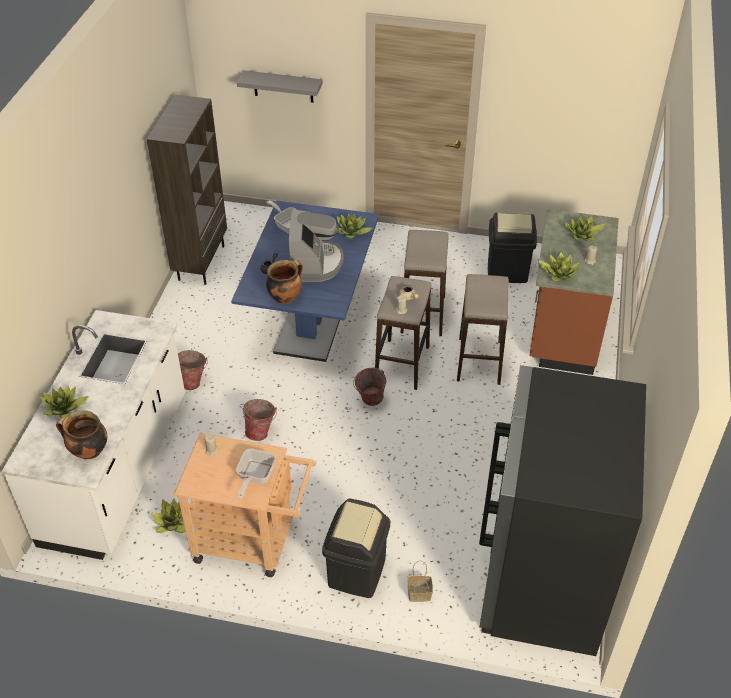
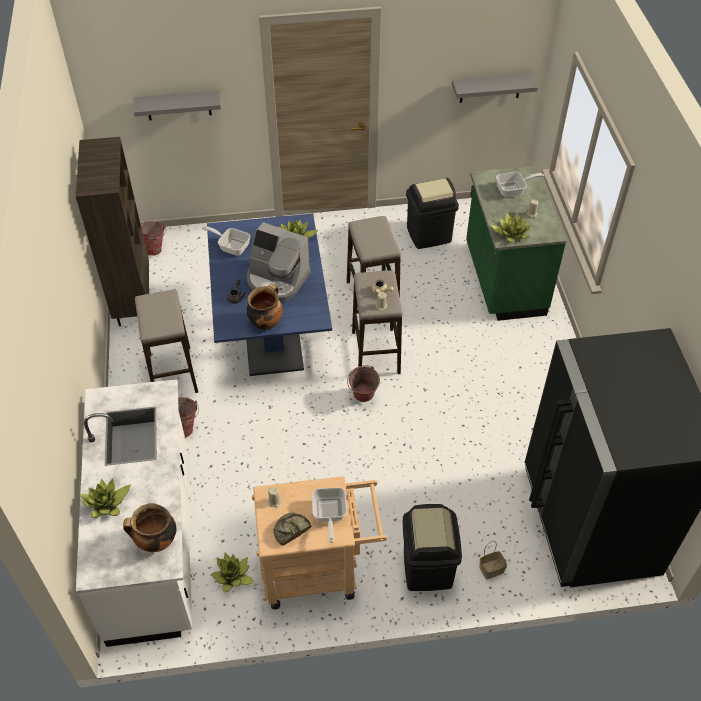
camera: 20 degrees left, 5 degrees up
bucket [243,399,277,441] -> bucket moved to [140,221,166,256]
coffee machine [289,209,344,282] -> coffee machine turned 135 degrees clockwise [247,222,311,301]
stool [457,274,509,385] -> stool moved to [135,289,198,393]
brown counter [530,209,619,375] -> green counter [466,166,566,321]
potted plant [564,216,606,242] -> frying pan [496,172,544,197]
none -> bread [274,513,311,546]
none -> grey shelf [452,73,538,103]

